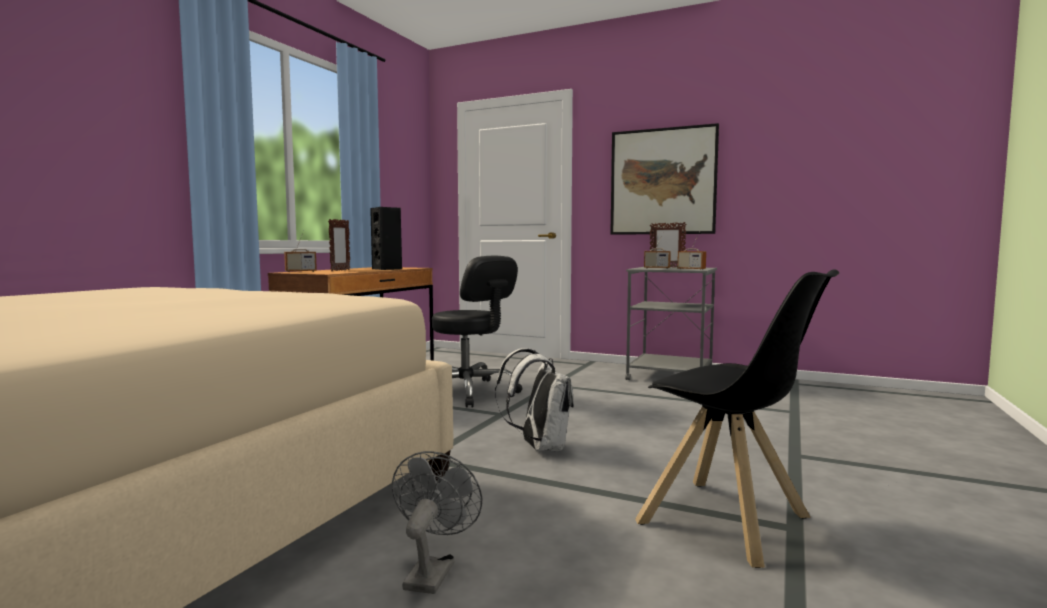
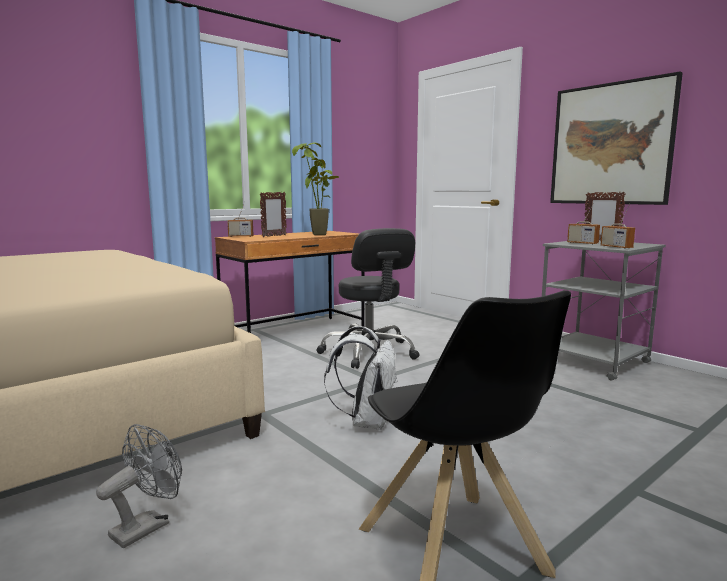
camera: 25 degrees right, 5 degrees up
black speaker [370,207,402,270] -> potted plant [292,142,339,235]

